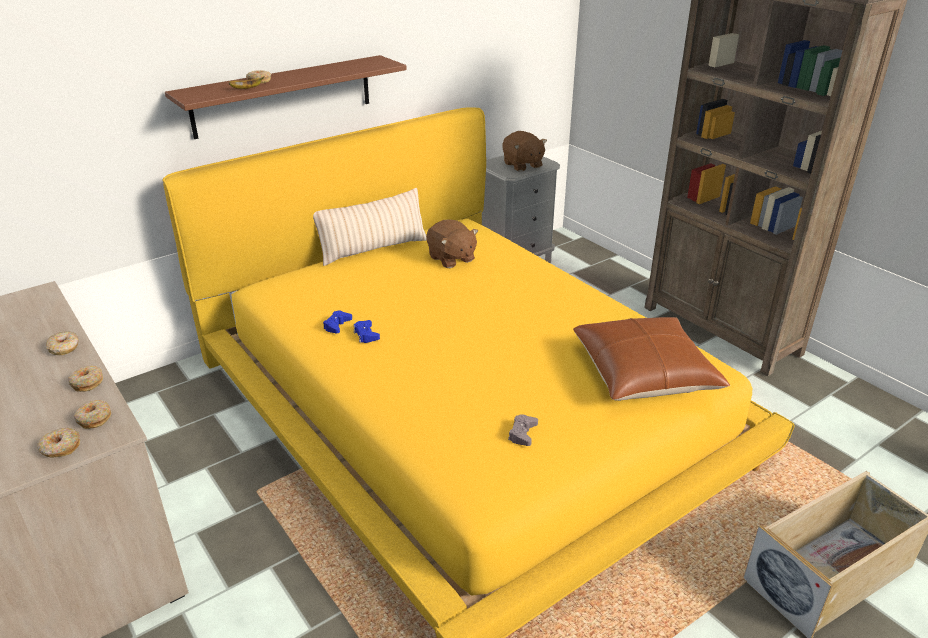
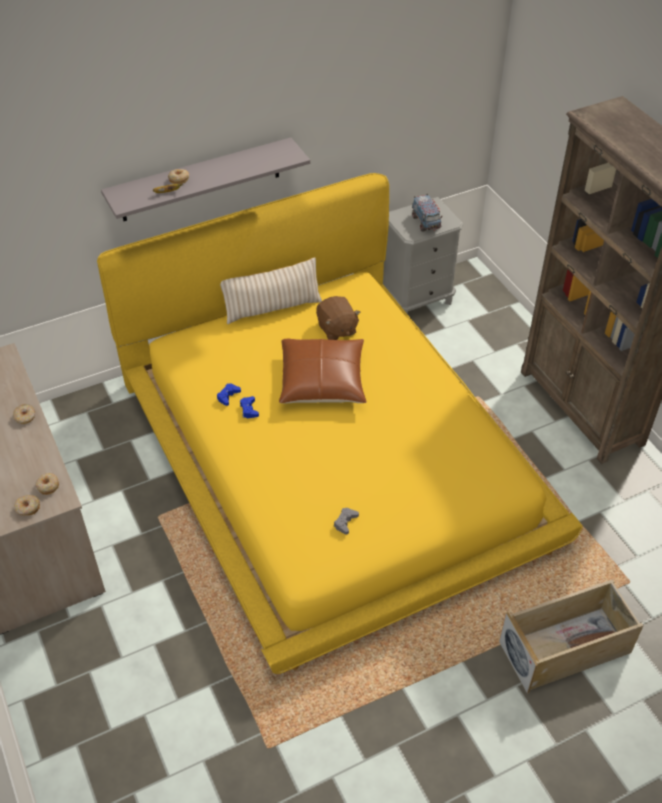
camera: 10 degrees right, 15 degrees up
donut [68,366,103,392] -> none
brown shelf [165,55,407,139] -> grey shelf [101,138,310,221]
brown plush toy [502,131,547,172] -> toy truck [412,194,442,232]
brown pillow [573,317,730,401] -> brown pillow moved to [279,339,366,404]

